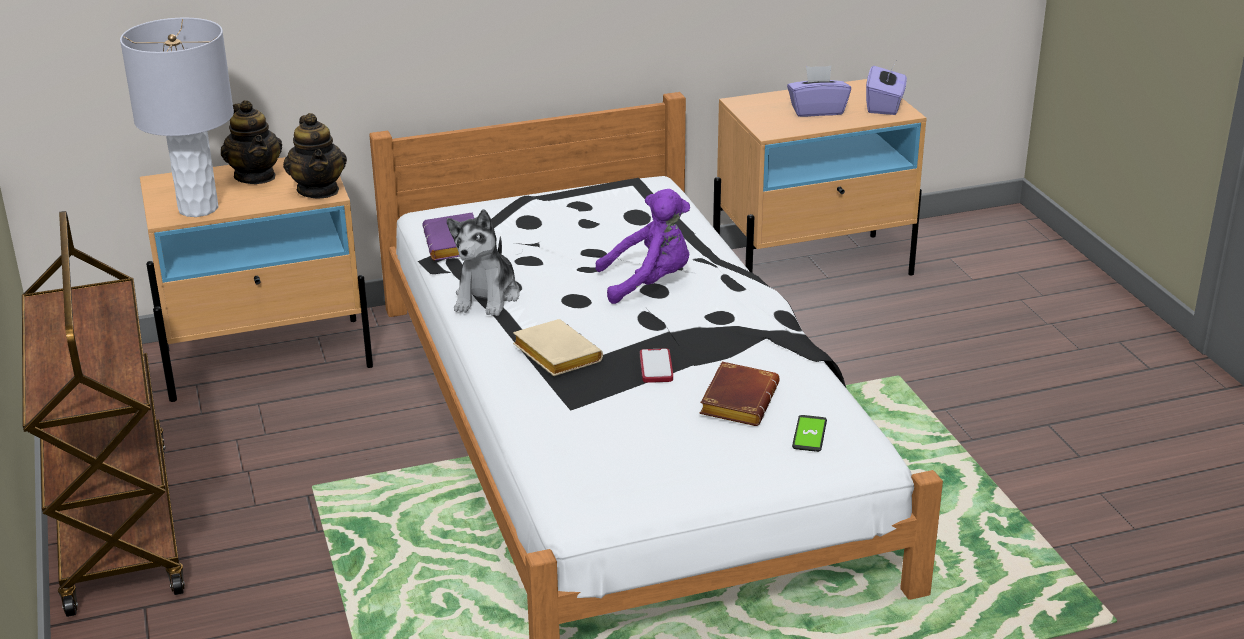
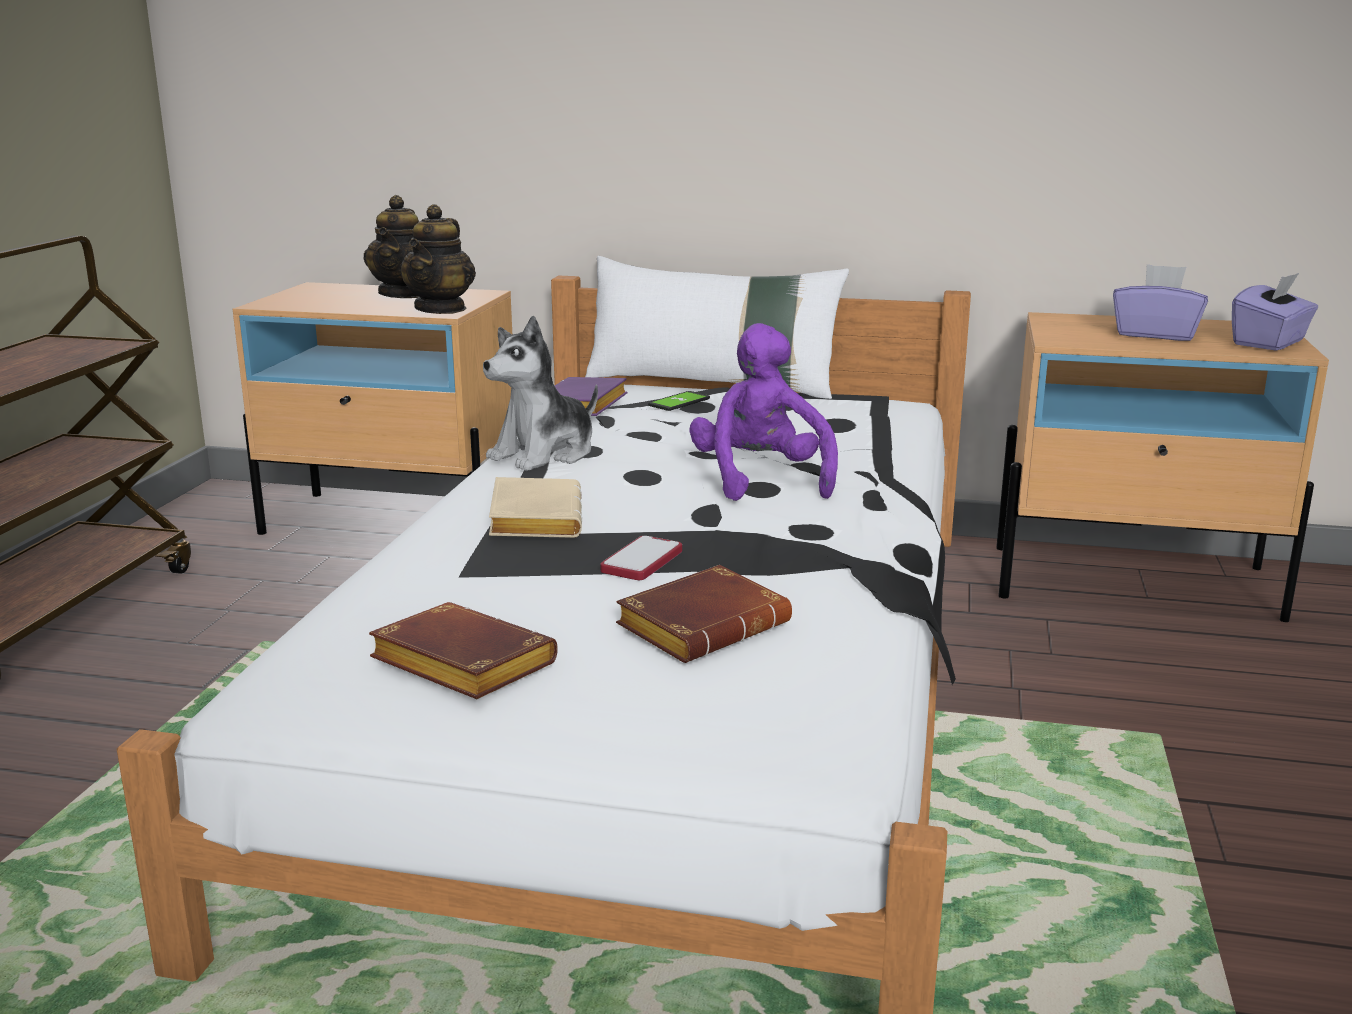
camera: 30 degrees right, 10 degrees down
grey table lamp [120,18,234,217] -> none
purple plush toy [595,189,690,304] -> purple plush toy turned 120 degrees counterclockwise [689,323,838,501]
phone [792,415,827,452] -> phone moved to [648,391,710,411]
none -> brown book [369,602,558,699]
none -> white pillow [585,256,849,399]

